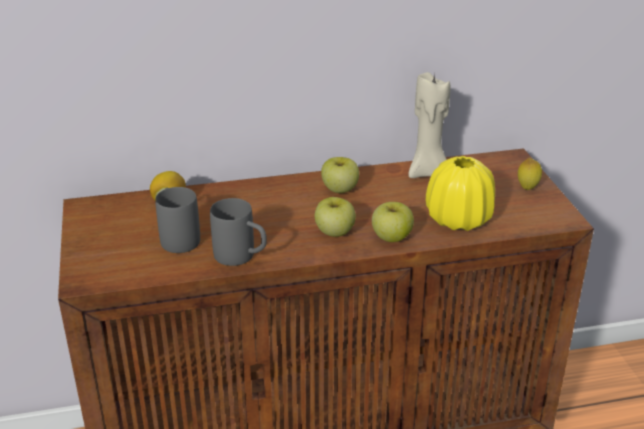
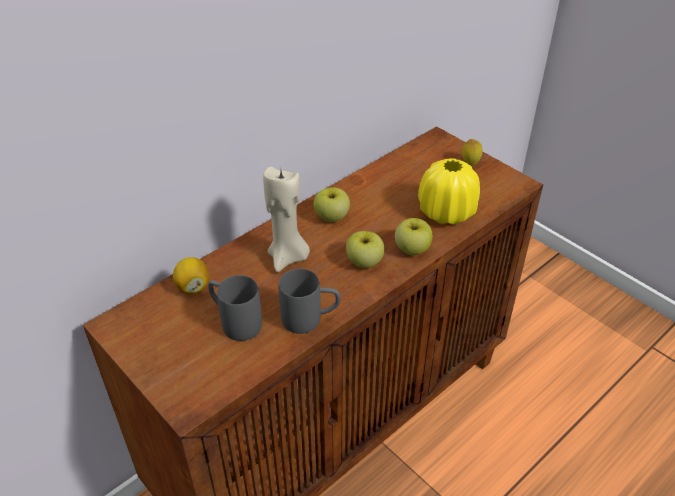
camera: 30 degrees left, 10 degrees up
beige candle [409,72,451,178] -> beige candle moved to [263,166,310,272]

